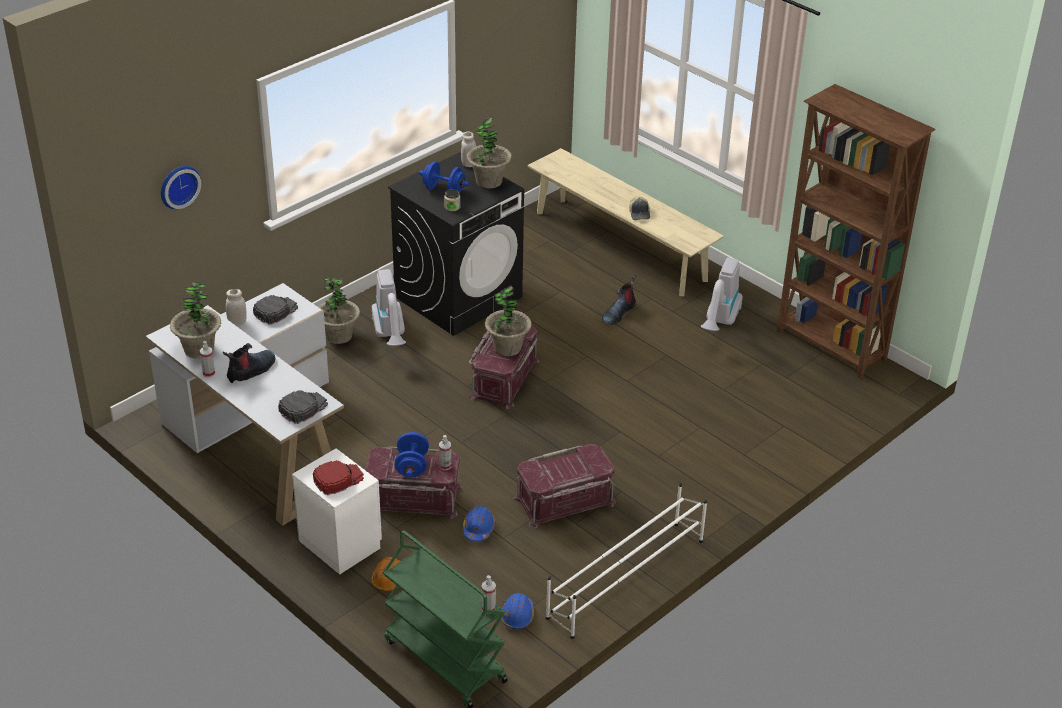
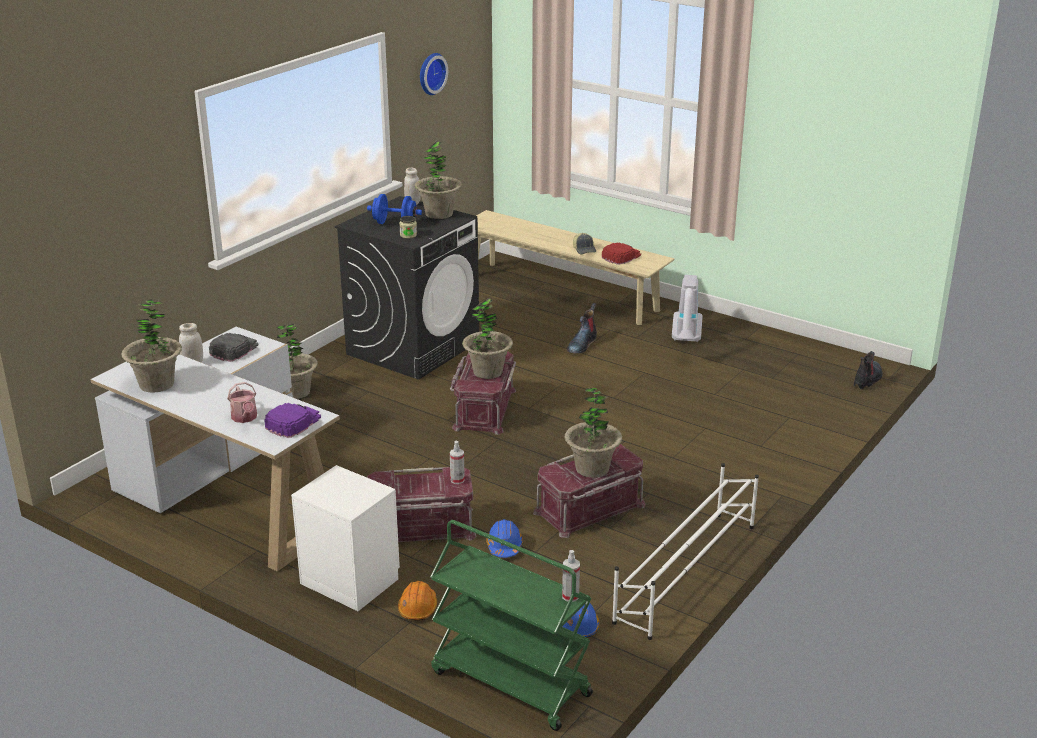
camera: 10 degrees left, 10 degrees down
wall clock [161,166,201,209] -> wall clock moved to [420,53,448,95]
spray bottle [200,341,215,377] -> none
boot [223,343,275,383] -> boot moved to [854,351,883,389]
black cap [278,390,328,424] -> purple cap [264,403,321,438]
red cap [313,460,364,495] -> red cap moved to [602,242,641,265]
vacuum cleaner [372,269,406,346] -> none
blue dumbbell [394,432,429,478] -> none
brown bookcase [777,84,936,379] -> none
none -> watering can [227,382,257,423]
none -> potted plant [565,388,622,478]

